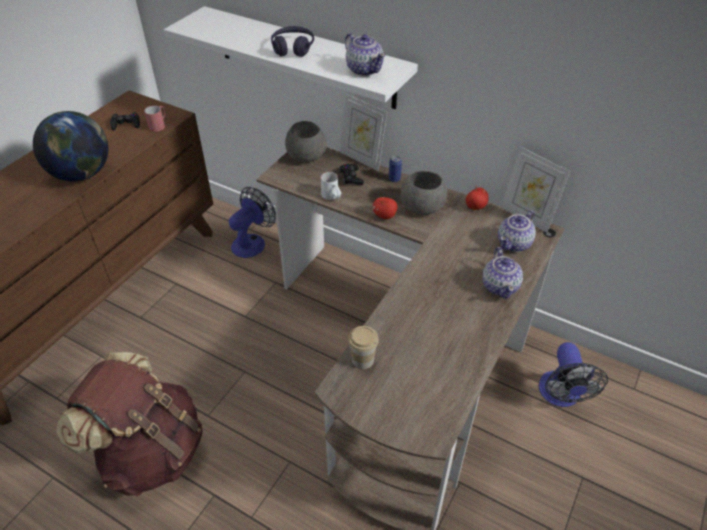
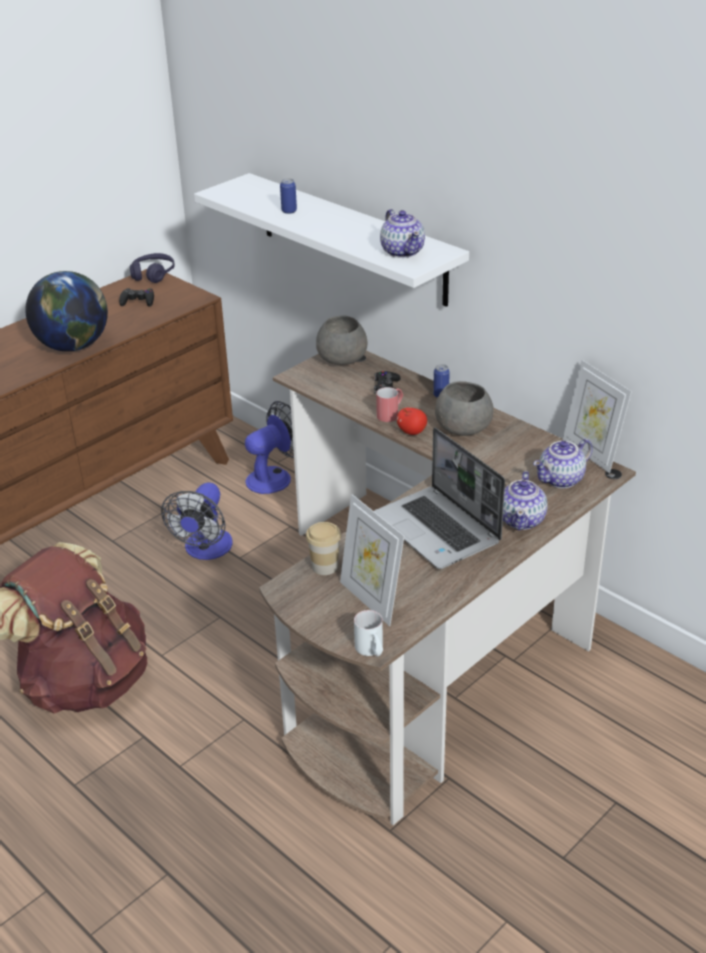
camera: 15 degrees right, 10 degrees down
red mug [144,106,166,132] -> red mug moved to [376,387,403,422]
purple headphones [271,26,314,57] -> purple headphones moved to [130,253,175,283]
white mug [321,172,341,200] -> white mug moved to [354,610,383,657]
picture frame [340,94,387,171] -> picture frame moved to [340,494,404,626]
apple [466,186,489,210] -> none
fan [539,342,608,407] -> fan moved to [161,483,233,560]
none -> can [280,178,297,214]
none -> laptop [374,428,505,569]

